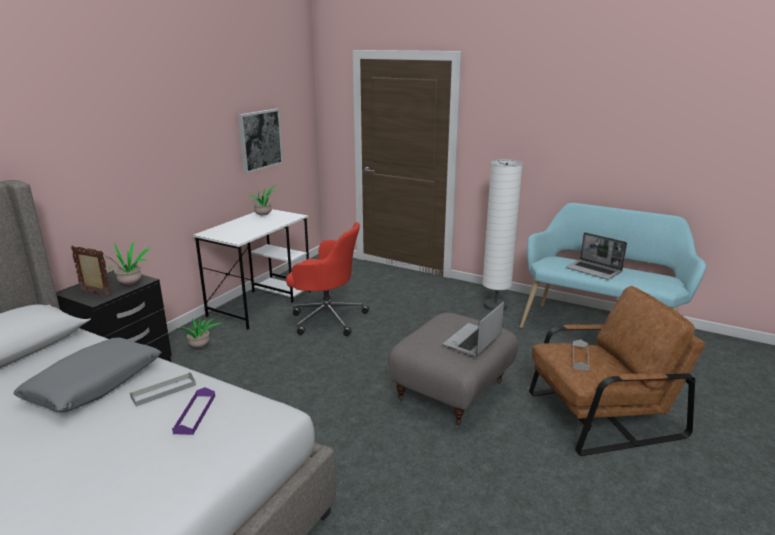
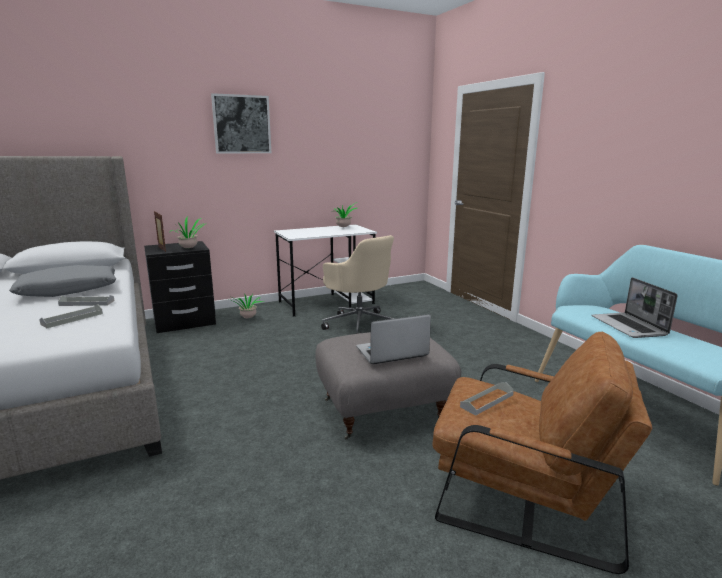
camera: 35 degrees right, 5 degrees down
purple tray [172,387,215,435] -> grey tray [39,304,103,328]
picture [238,109,283,173] -> picture moved to [211,93,271,154]
red office chair [286,222,369,336] -> beige office chair [321,235,395,334]
white floor lamp [483,159,523,311] -> none

